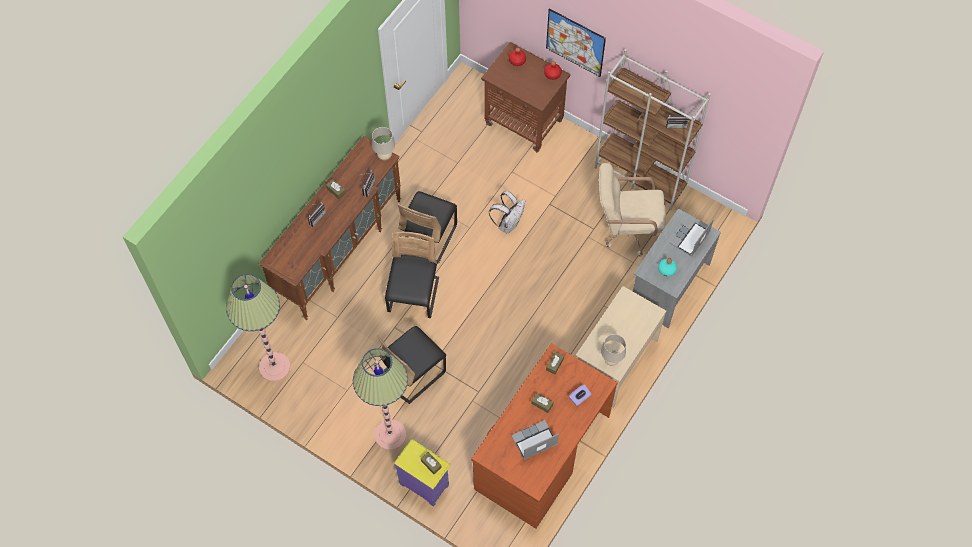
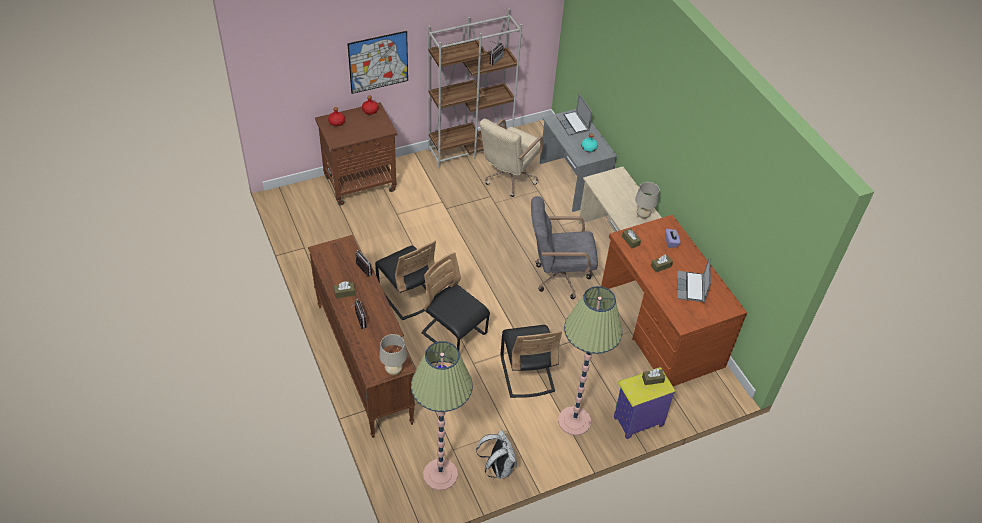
camera: 60 degrees left, 15 degrees down
beige table lamp [372,127,395,160] -> beige table lamp moved to [379,334,407,375]
white backpack [489,191,525,234] -> white backpack moved to [476,430,517,479]
none -> grey office chair [531,196,598,299]

